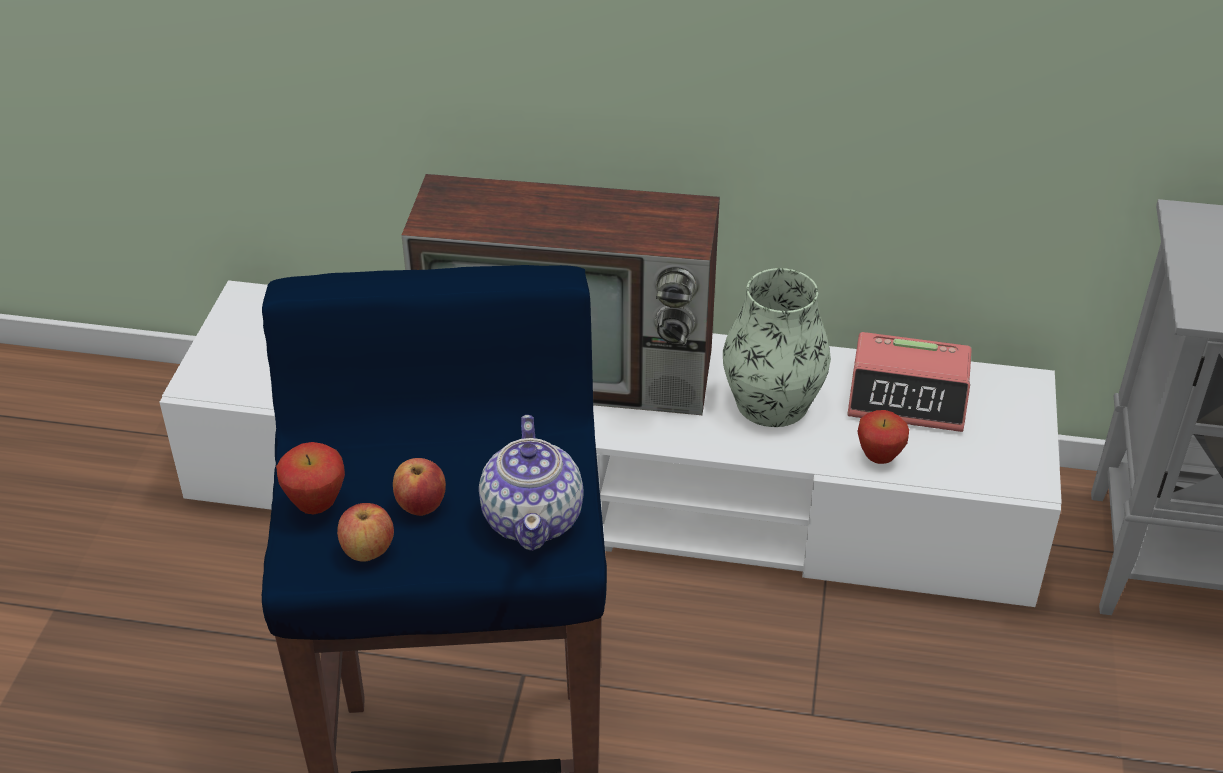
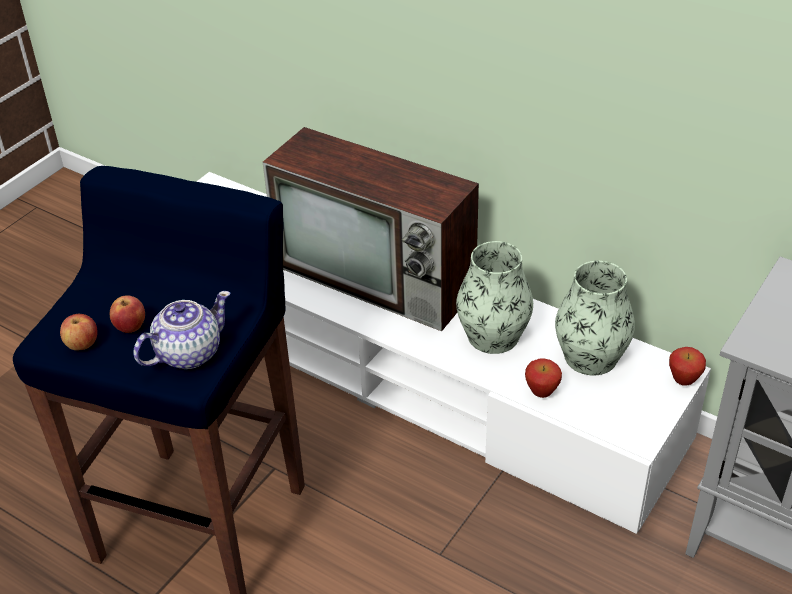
camera: 25 degrees right, 0 degrees up
apple [276,442,345,515] -> apple moved to [669,347,706,386]
teapot [479,415,584,551] -> teapot turned 150 degrees counterclockwise [133,291,230,369]
alarm clock [847,332,972,432] -> vase [555,261,635,375]

